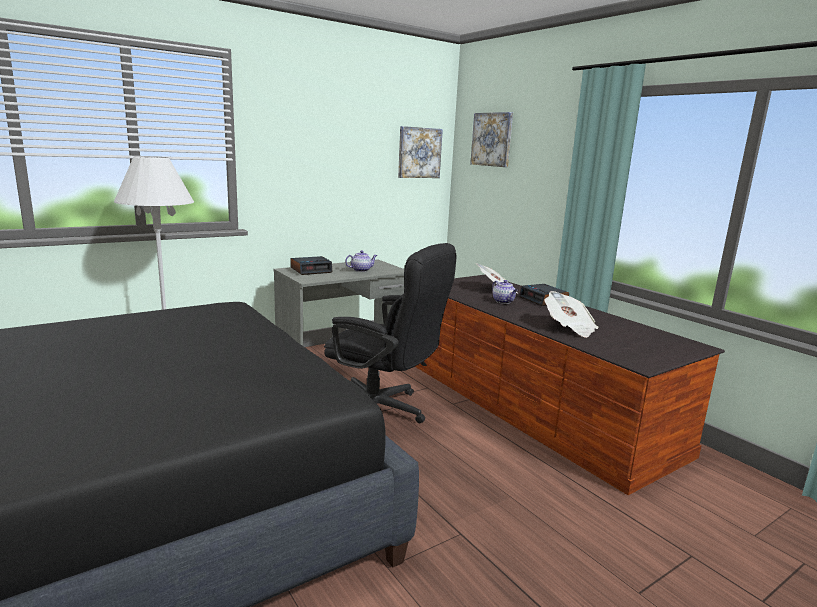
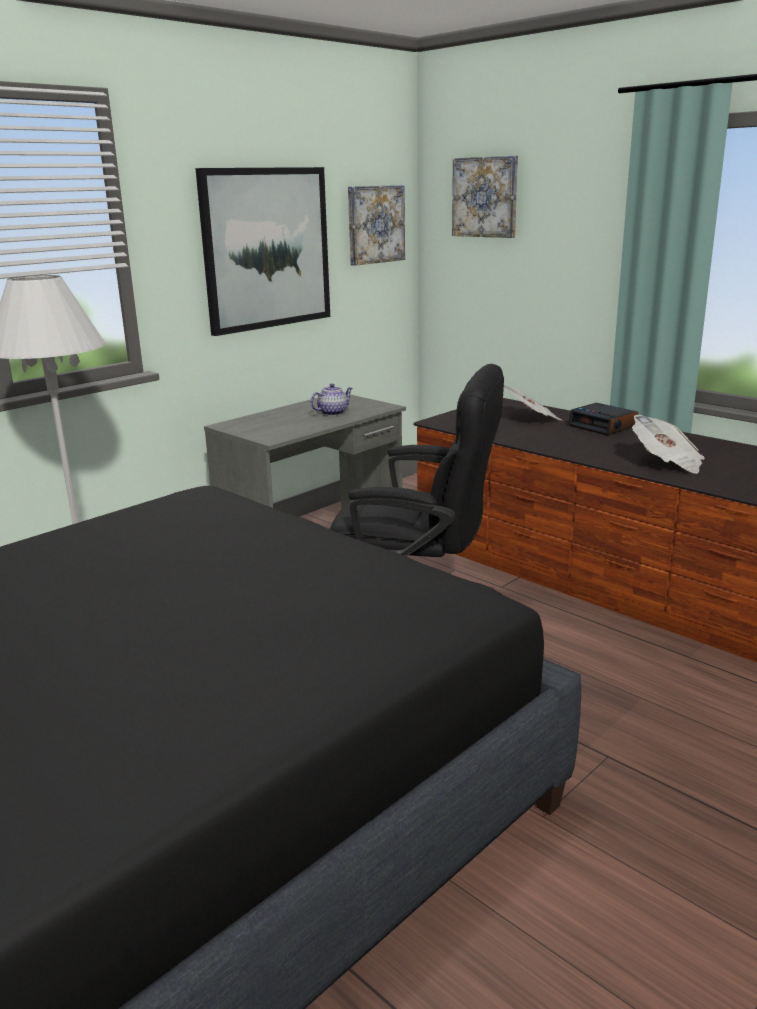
camera: 10 degrees left, 5 degrees up
alarm clock [290,256,333,275] -> none
teapot [492,280,518,304] -> none
none -> picture [195,167,330,336]

